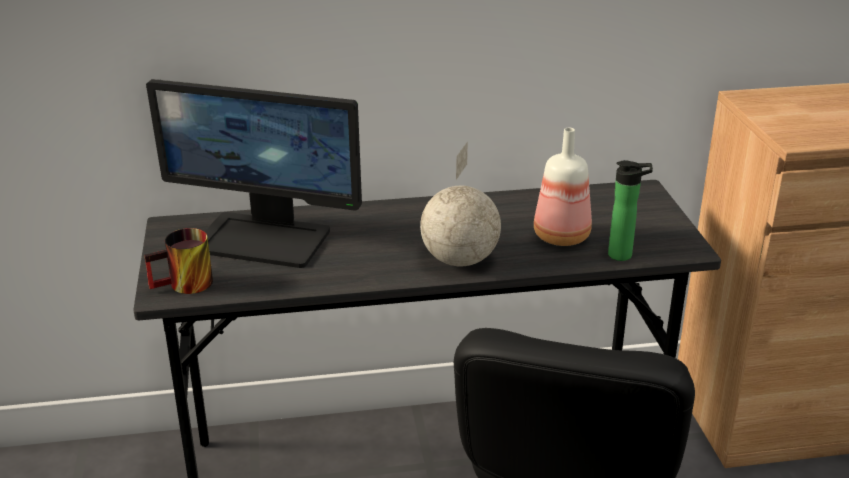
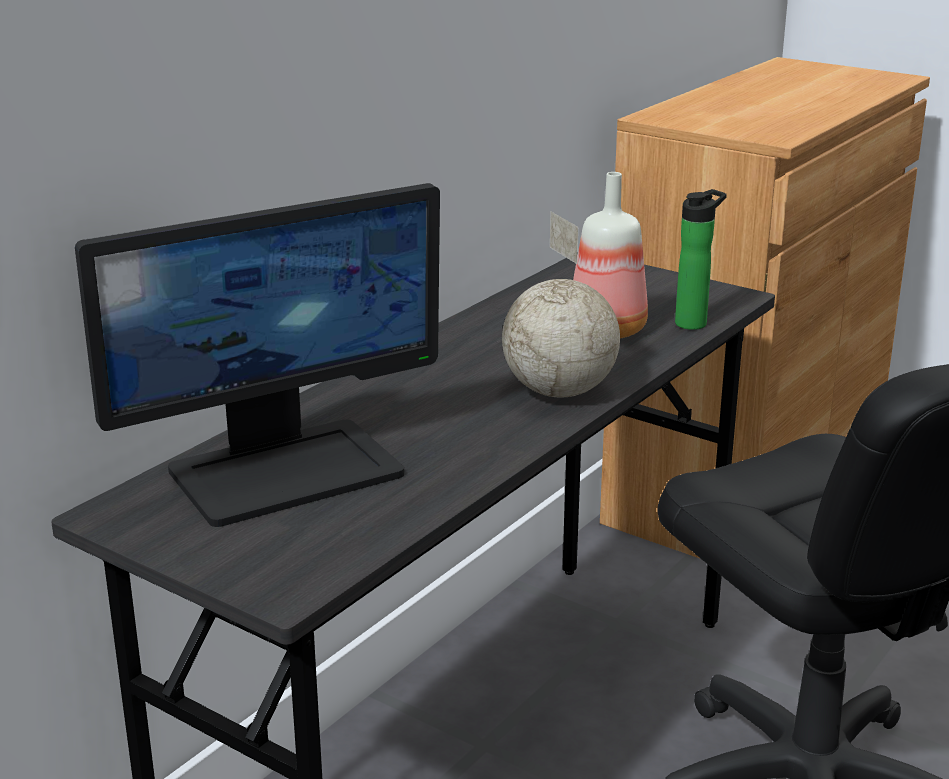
camera: 45 degrees left, 5 degrees down
mug [144,228,213,294] -> none

